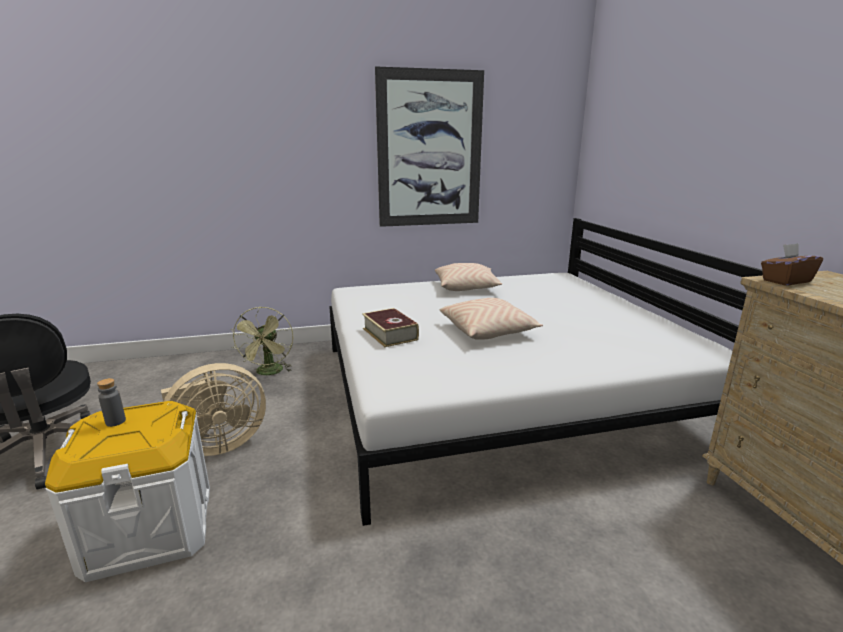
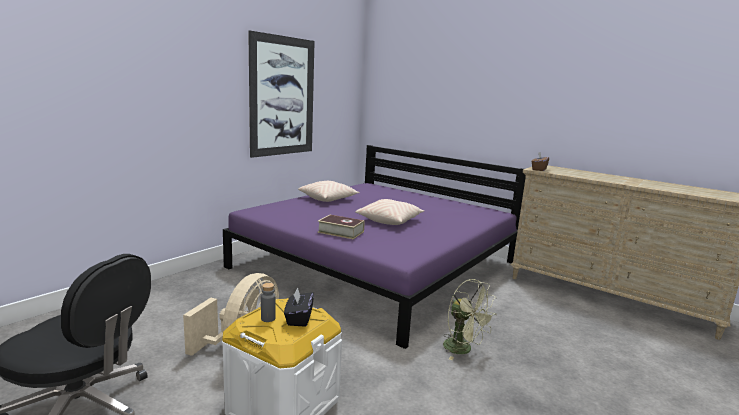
camera: 40 degrees left, 5 degrees down
green fan [231,306,293,375] -> green fan moved to [443,279,496,360]
white bed [329,218,763,526] -> purple bed [223,145,526,349]
none -> black tissue box [284,288,314,327]

